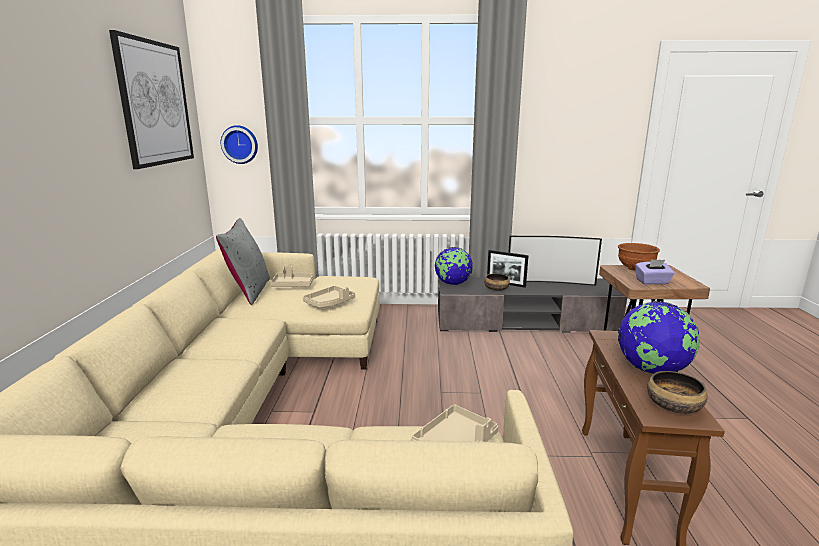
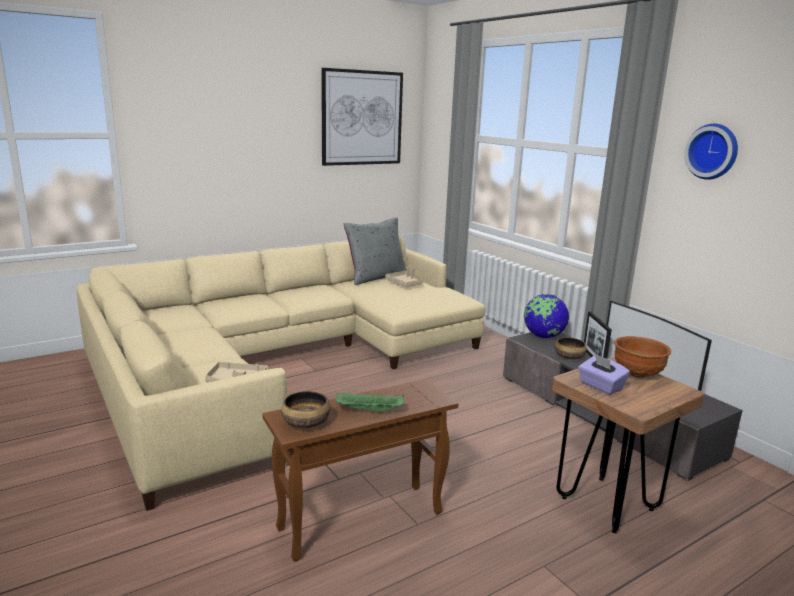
camera: 55 degrees right, 0 degrees up
wall clock [221,125,258,164] -> wall clock moved to [684,124,738,180]
beige tray [303,286,355,308] -> none
globe [618,301,700,374] -> green tray [336,393,404,413]

